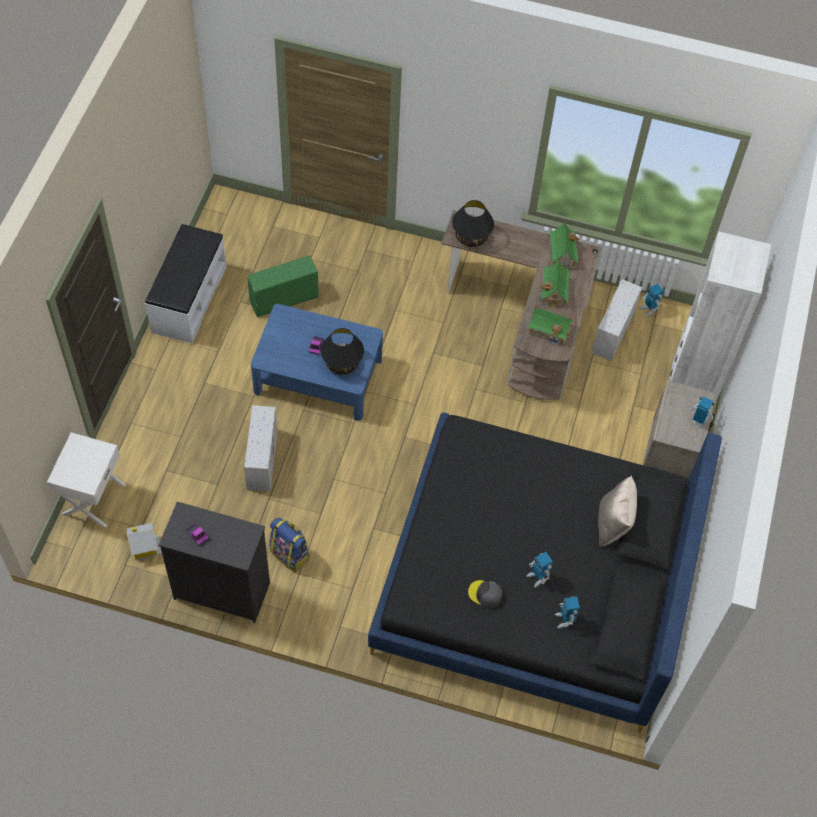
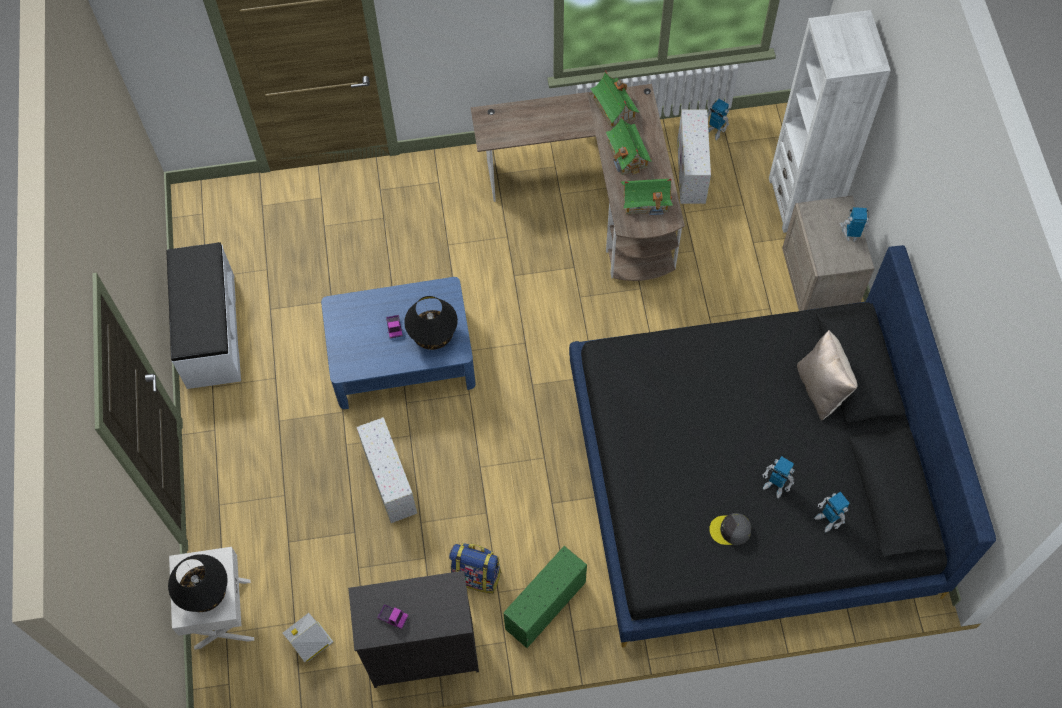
camera: 20 degrees left, 5 degrees up
green storage box [247,255,319,317] -> green storage box moved to [504,546,587,648]
black table lamp [452,200,494,247] -> black table lamp moved to [168,554,228,612]

